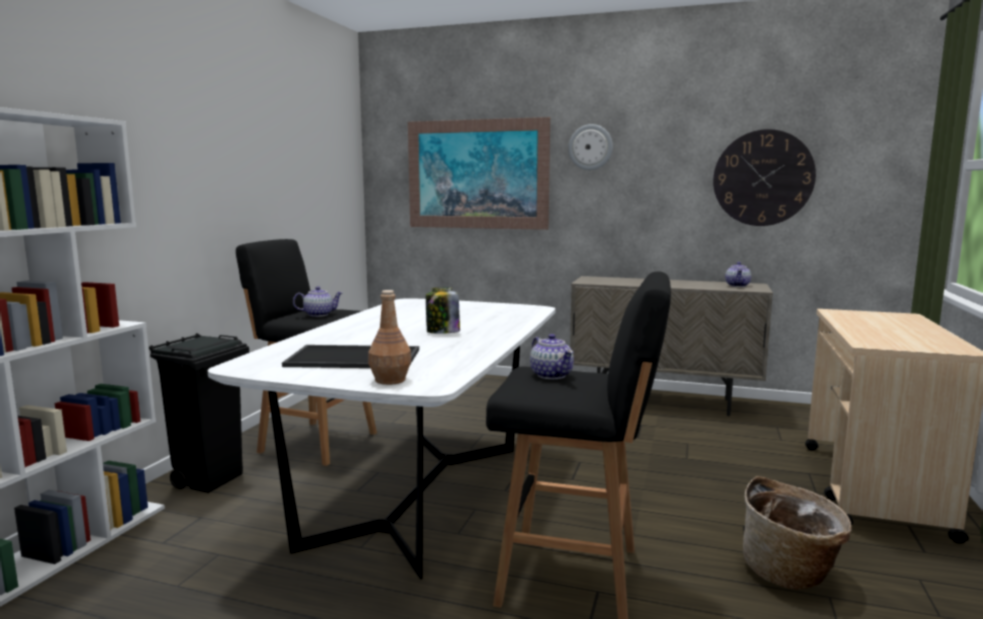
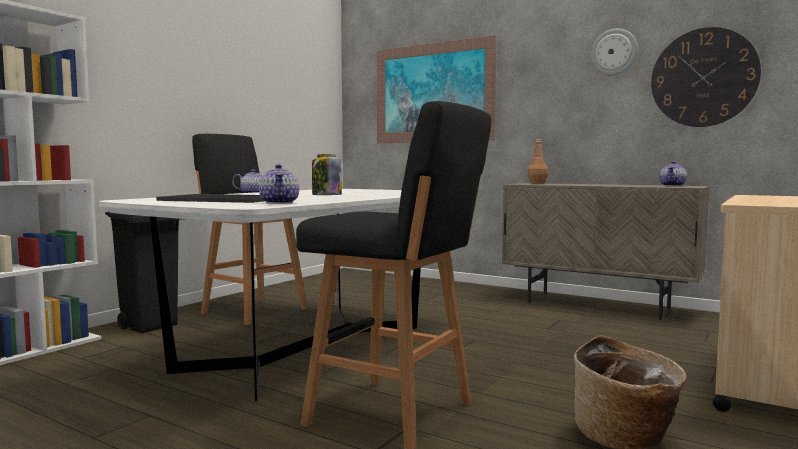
camera: 15 degrees right, 5 degrees down
brown bottle [368,290,411,385] -> brown bottle moved to [527,139,548,184]
teapot [530,334,574,379] -> teapot moved to [259,164,299,204]
wall clock [568,124,613,170] -> wall clock moved to [591,28,638,76]

